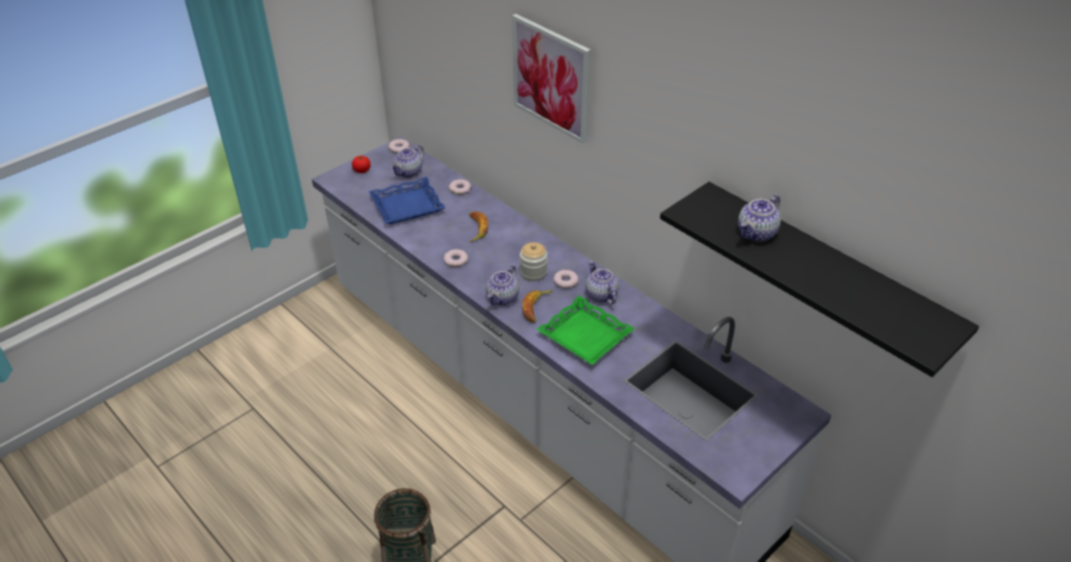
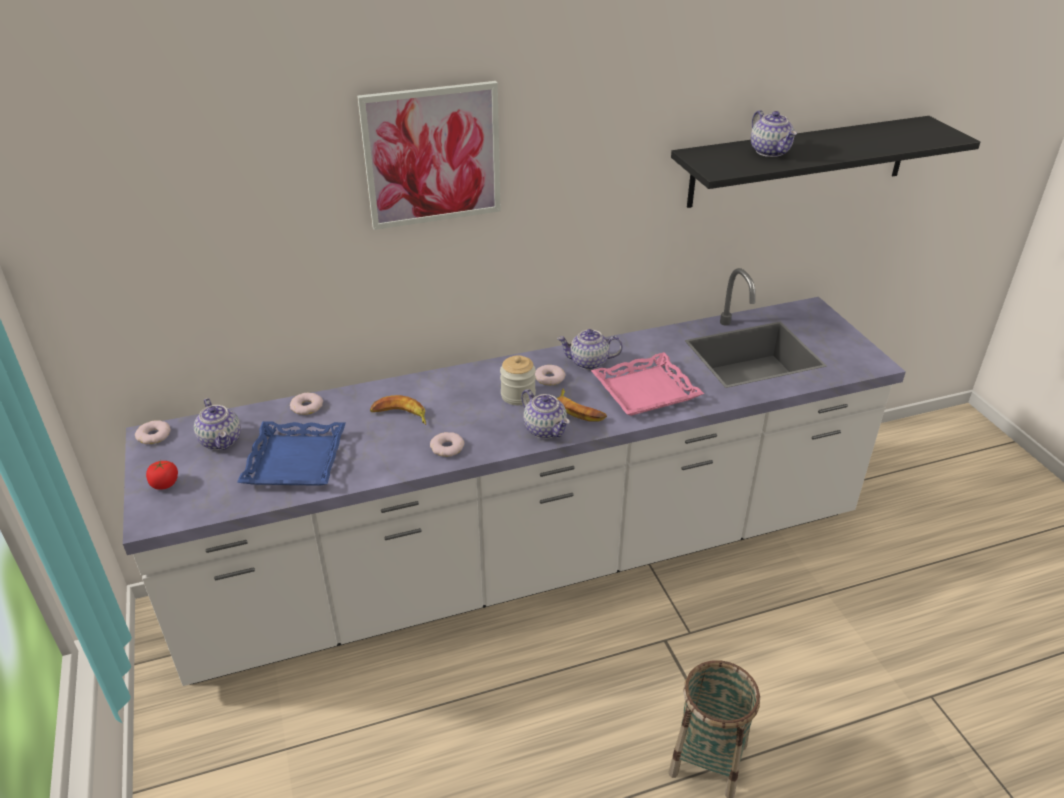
camera: 65 degrees left, 5 degrees down
green tray [537,296,635,365] -> pink tray [591,352,704,416]

